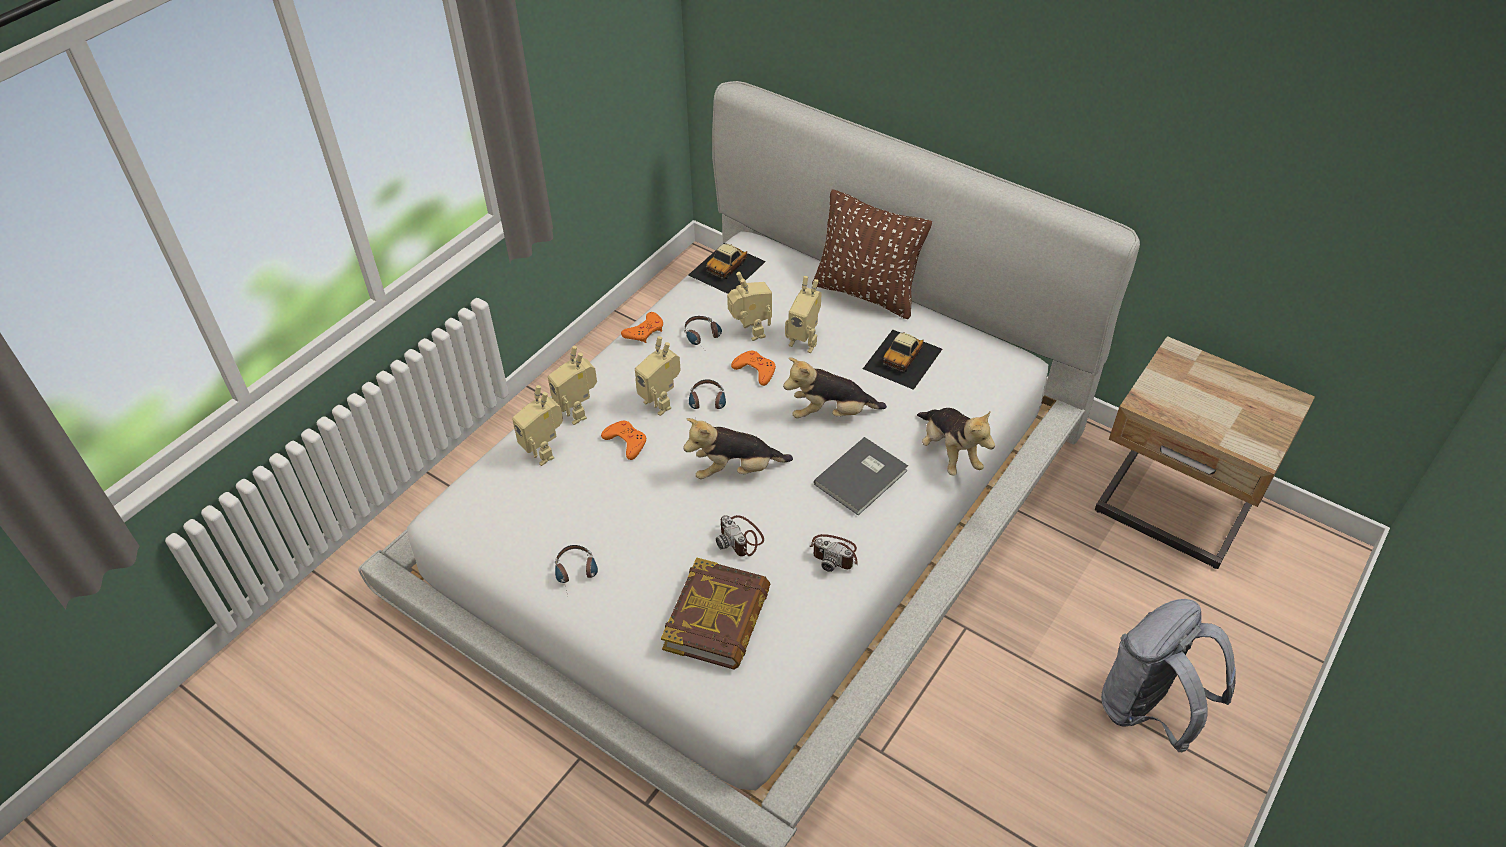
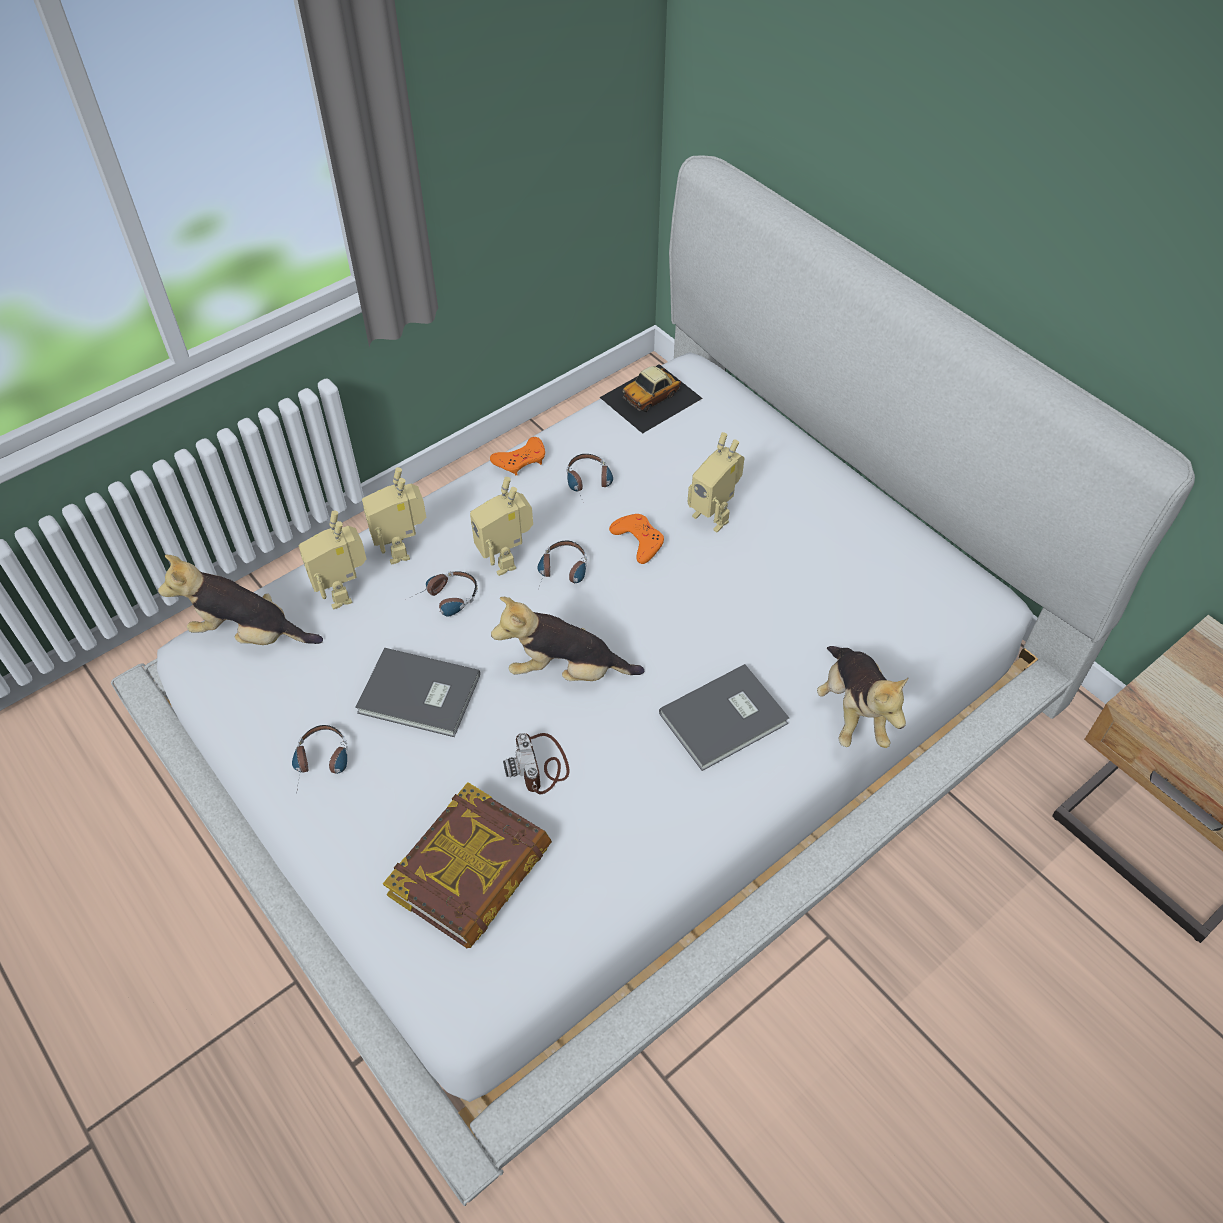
camera: 15 degrees right, 5 degrees up
orange game controller [601,421,646,460] -> headphones [418,571,478,616]
toy robot [727,272,772,341] -> none
plush toy [783,358,887,418] -> plush toy moved to [158,555,323,645]
camera [810,534,858,572] -> none
brown pillow [812,190,932,319] -> none
toy car [863,330,942,390] -> none
grey backpack [1101,599,1236,752] -> none
none -> grey book [355,648,480,737]

